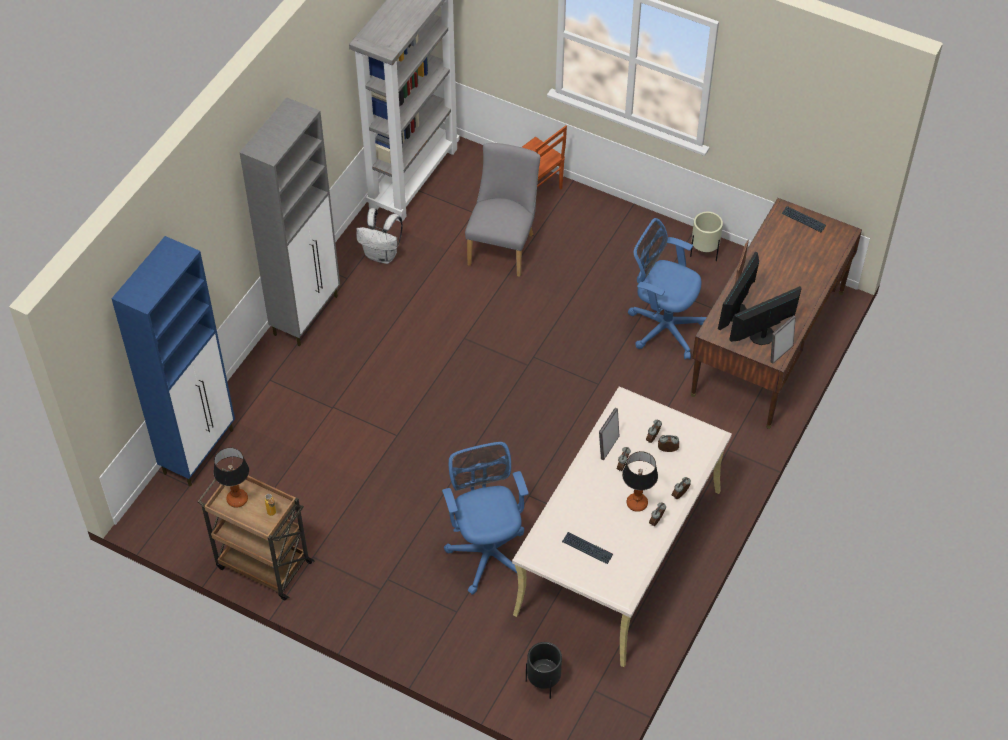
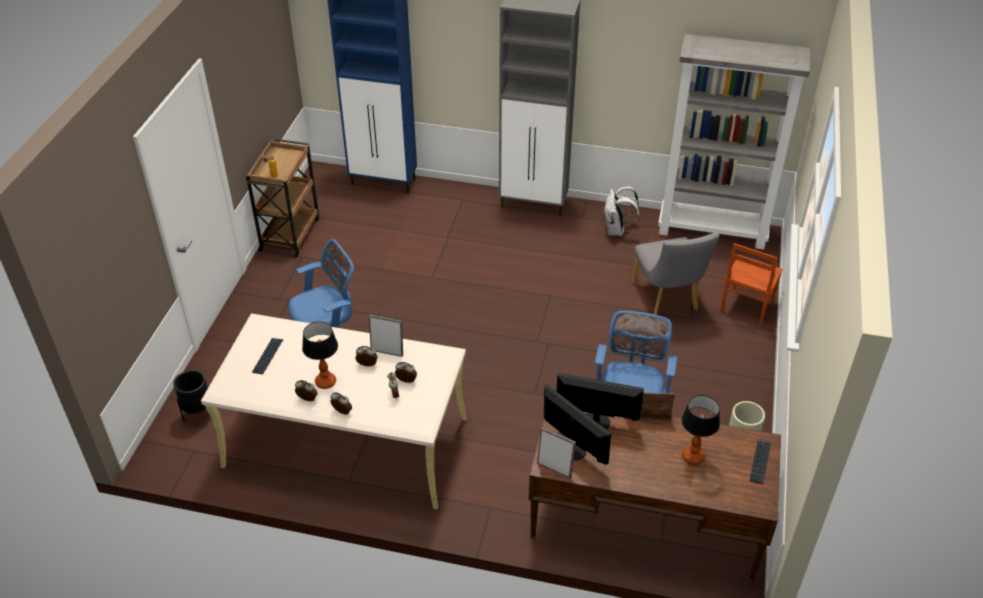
camera: 75 degrees right, 10 degrees down
table lamp [213,447,249,508] -> table lamp moved to [681,395,720,465]
grey chair [465,143,540,277] -> grey chair turned 75 degrees clockwise [632,233,719,315]

